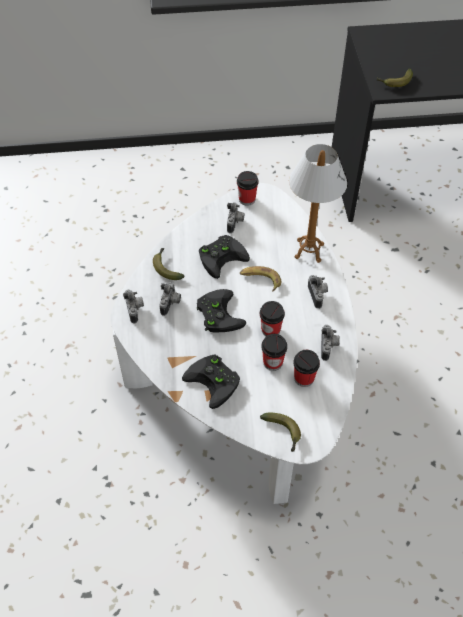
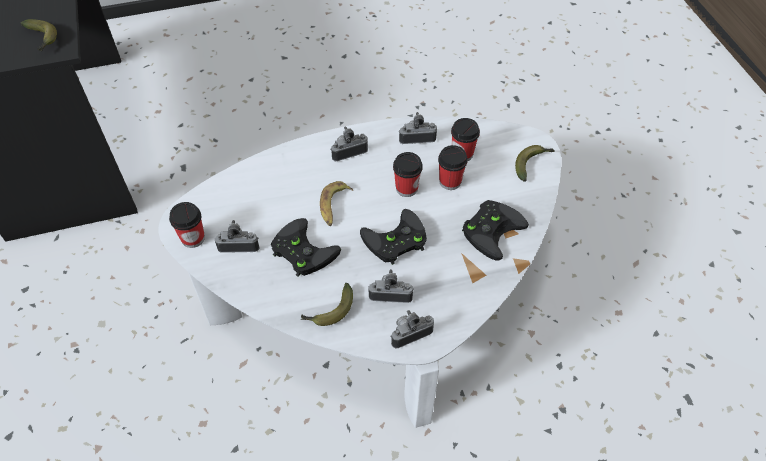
camera: 100 degrees left, 0 degrees up
table lamp [289,144,347,263] -> none

